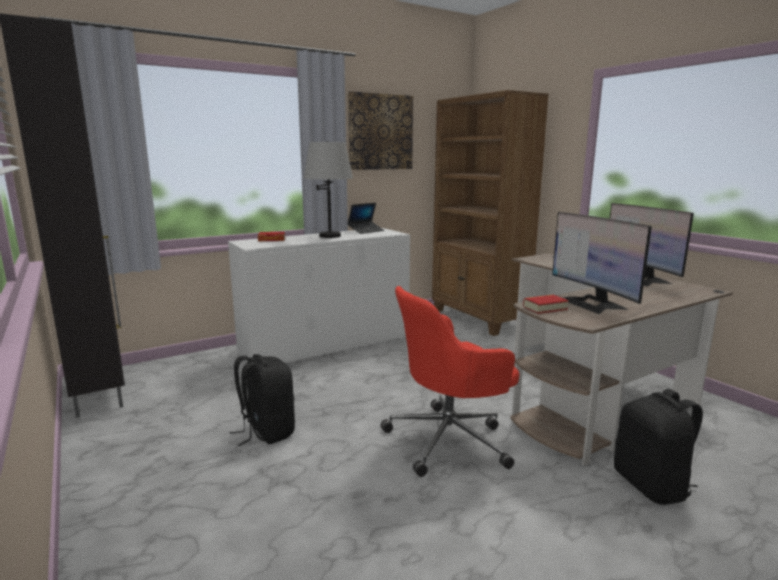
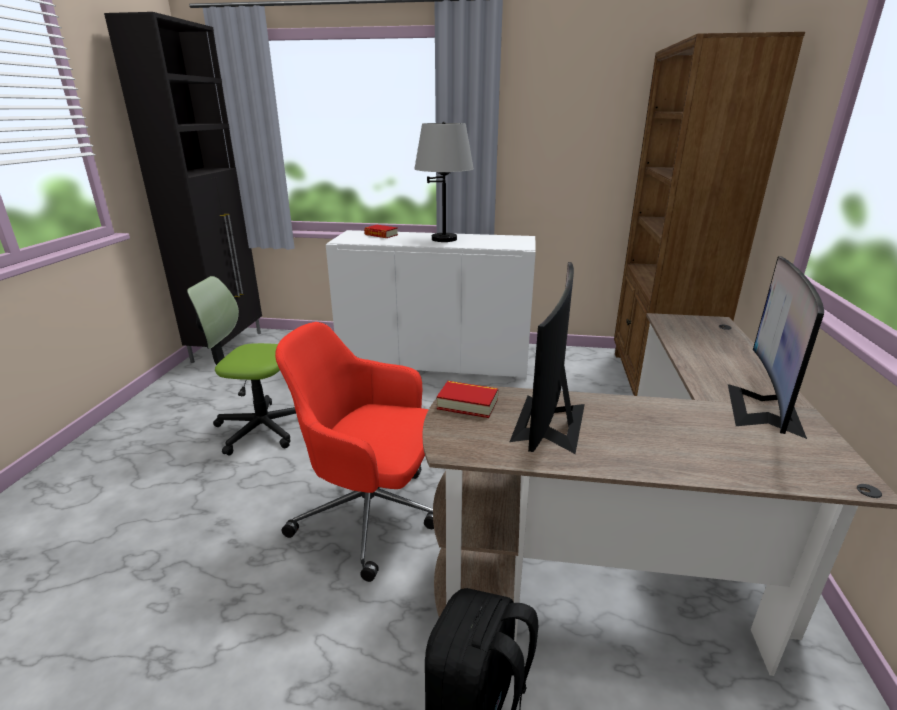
camera: 40 degrees right, 10 degrees up
black backpack [230,354,295,446] -> office chair [187,276,296,455]
laptop [347,203,384,234] -> none
picture [348,91,413,170] -> none

